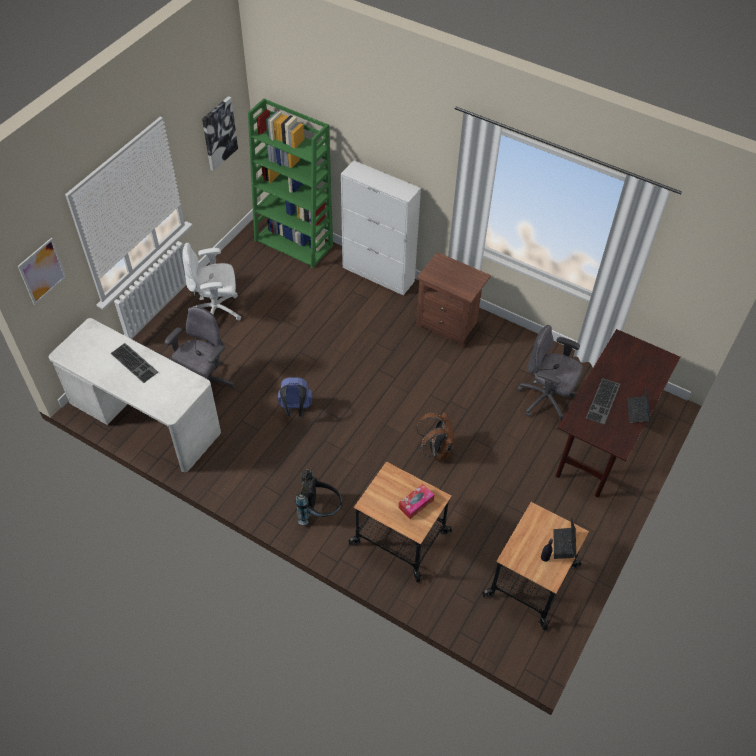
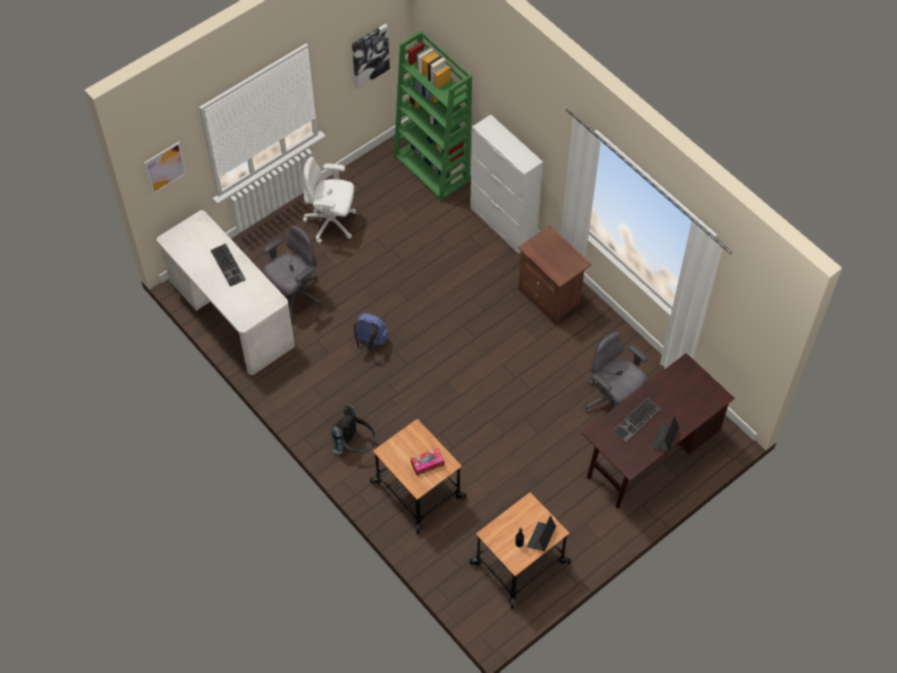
camera: 20 degrees right, 5 degrees up
brown backpack [416,412,454,460] -> none

